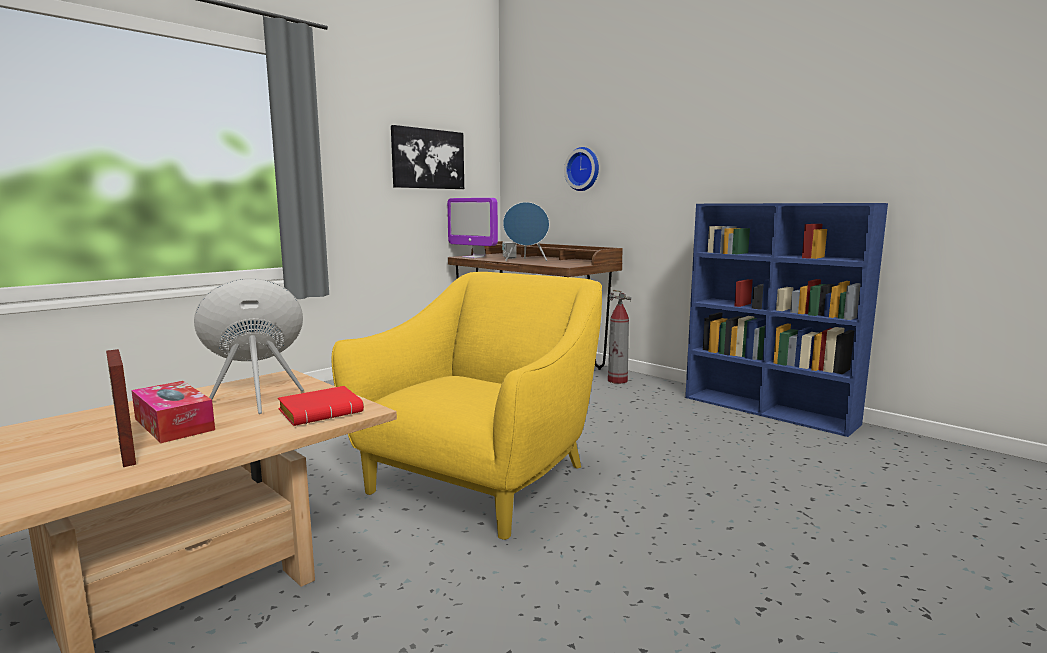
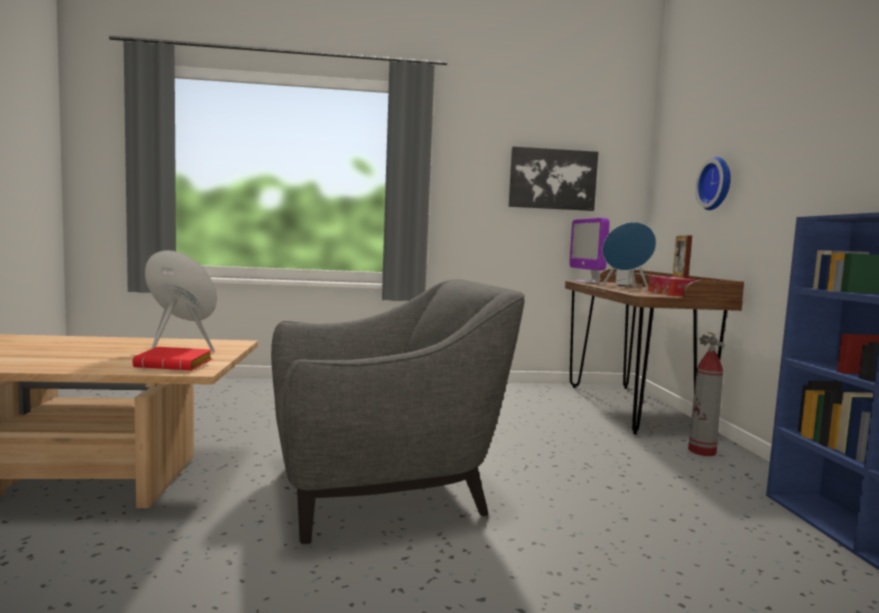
camera: 40 degrees right, 5 degrees down
picture frame [106,349,136,467] -> picture frame moved to [673,235,692,279]
tissue box [131,381,215,443] -> tissue box moved to [648,276,696,296]
yellow armchair [332,272,602,540] -> grey armchair [271,279,525,544]

